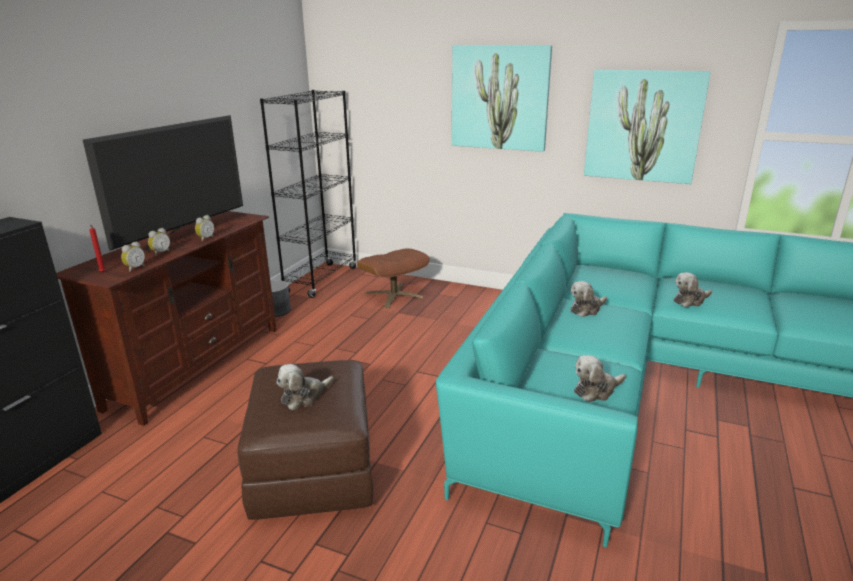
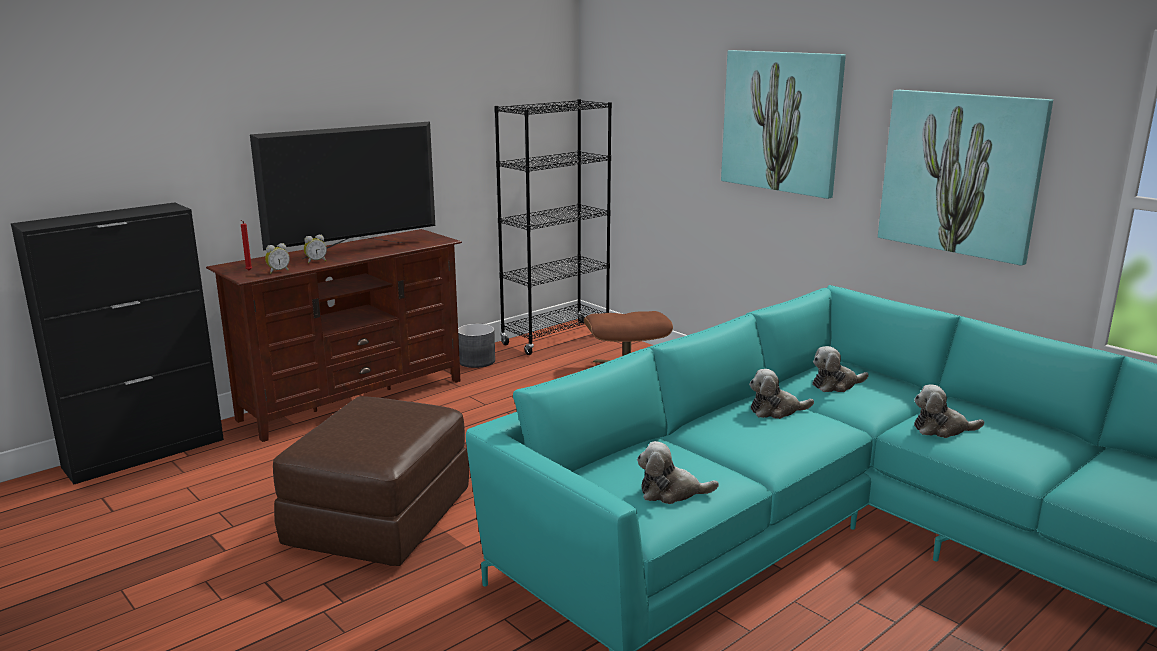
camera: 25 degrees right, 5 degrees down
alarm clock [195,215,214,242] -> none
plush toy [277,364,334,410] -> plush toy moved to [813,346,869,392]

